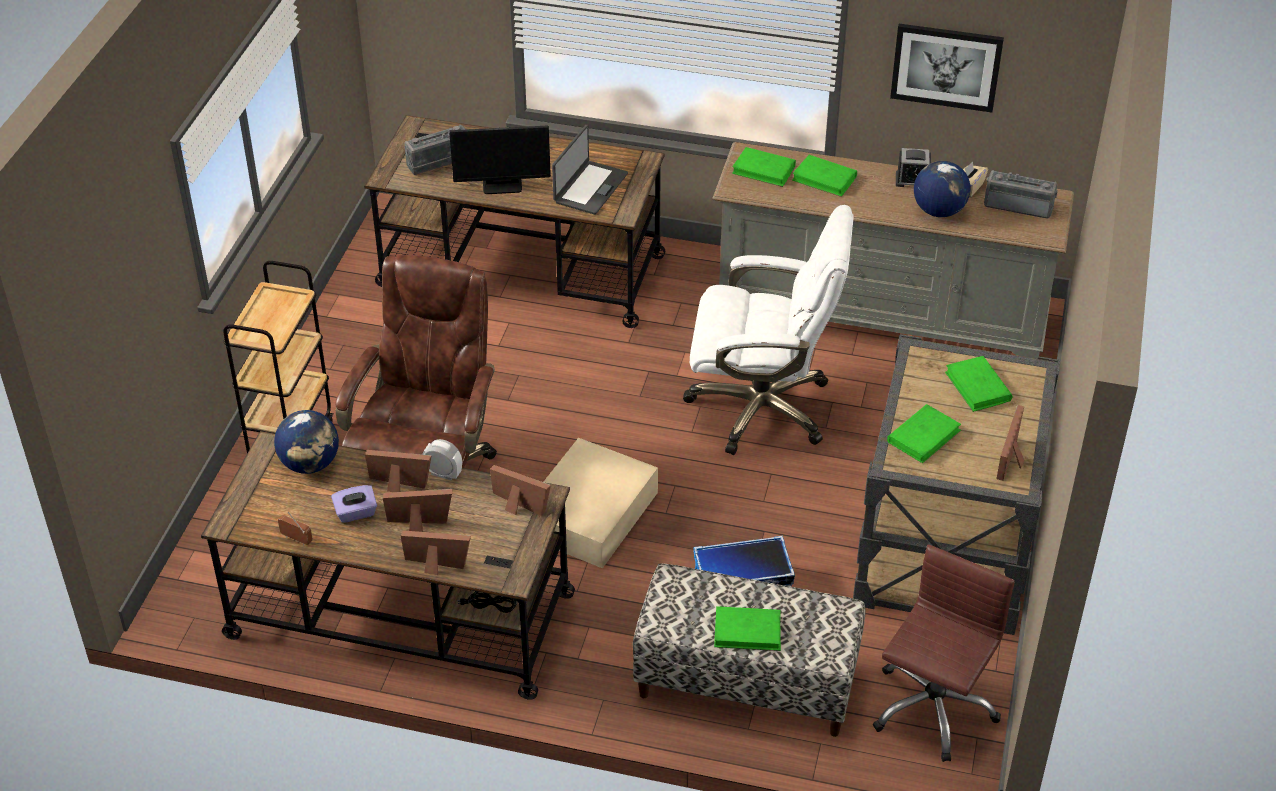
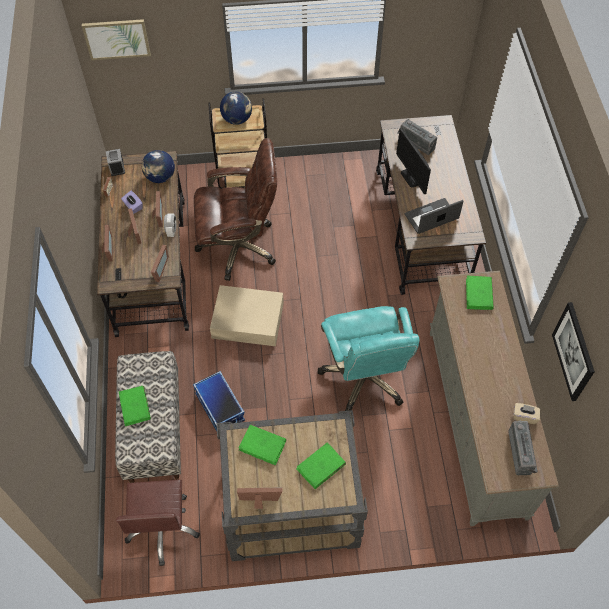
camera: 70 degrees right, 15 degrees up
laptop [552,125,628,215] -> laptop turned 150 degrees clockwise [405,198,464,234]
white office chair [683,205,854,455] -> turquoise office chair [317,306,419,411]
green book [792,155,857,197] -> none
brown office chair [873,544,1015,762] -> brown office chair turned 75 degrees clockwise [116,480,200,566]
alarm clock [896,148,931,187] -> alarm clock moved to [106,149,125,176]
globe [914,161,971,217] -> globe moved to [220,92,252,125]
none -> picture [82,19,151,60]

